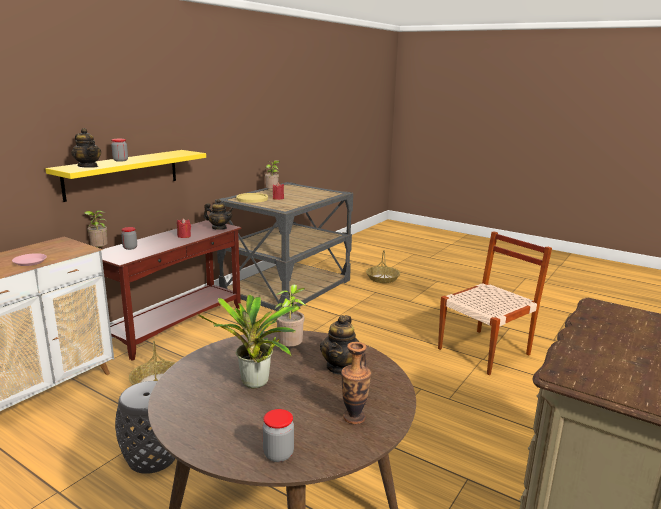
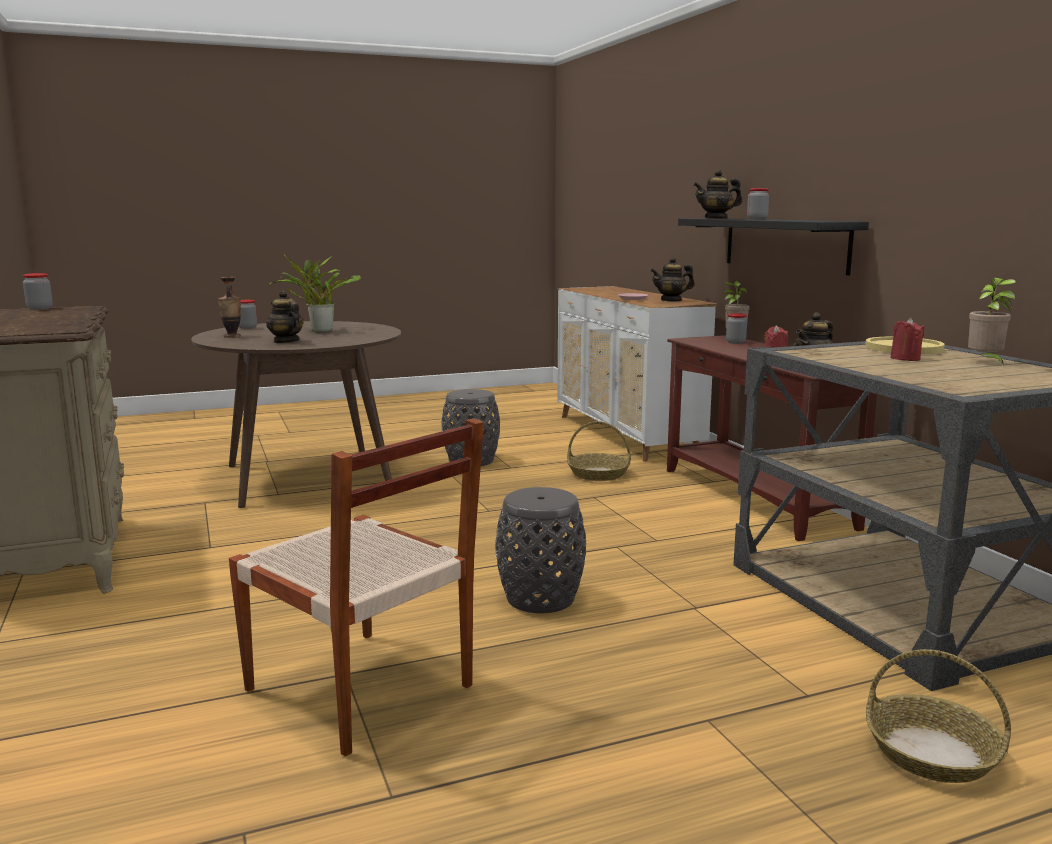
camera: 125 degrees right, 5 degrees down
yellow shelf [45,150,206,202] -> black shelf [678,218,869,275]
potted plant [275,284,306,347] -> none
chair [438,232,552,375] -> chair turned 45 degrees counterclockwise [229,418,484,756]
none -> jar [23,273,53,310]
none -> grey stool [495,487,586,613]
none -> teapot [650,257,695,302]

